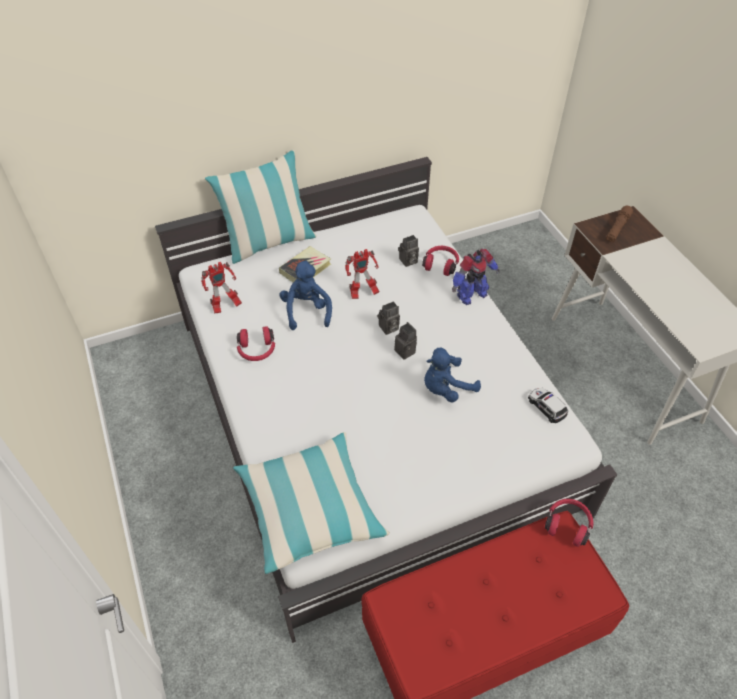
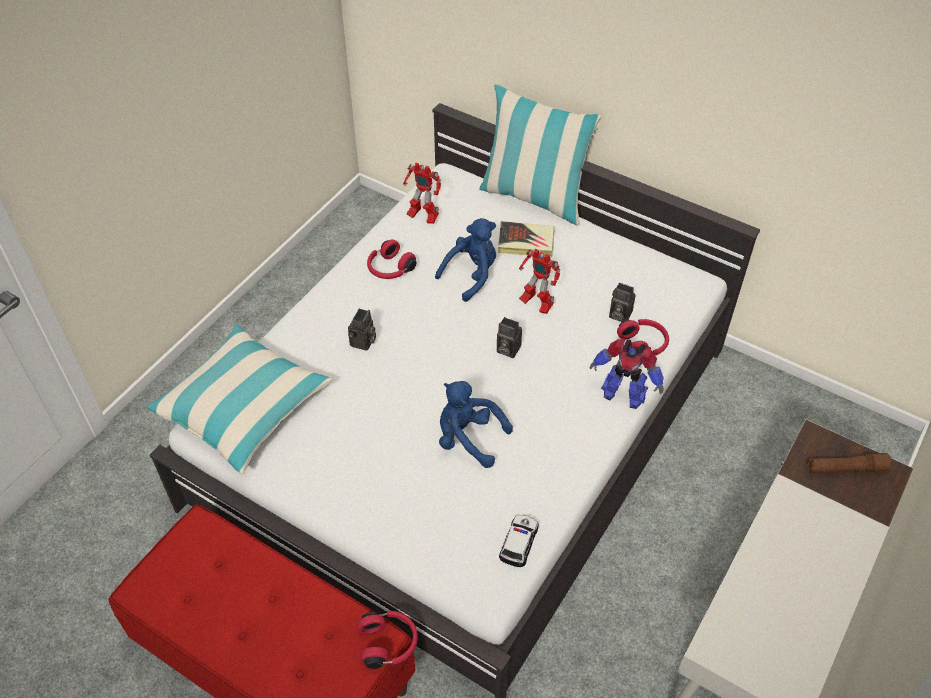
camera: 55 degrees right, 0 degrees up
camera [394,322,417,360] -> camera moved to [348,309,376,351]

